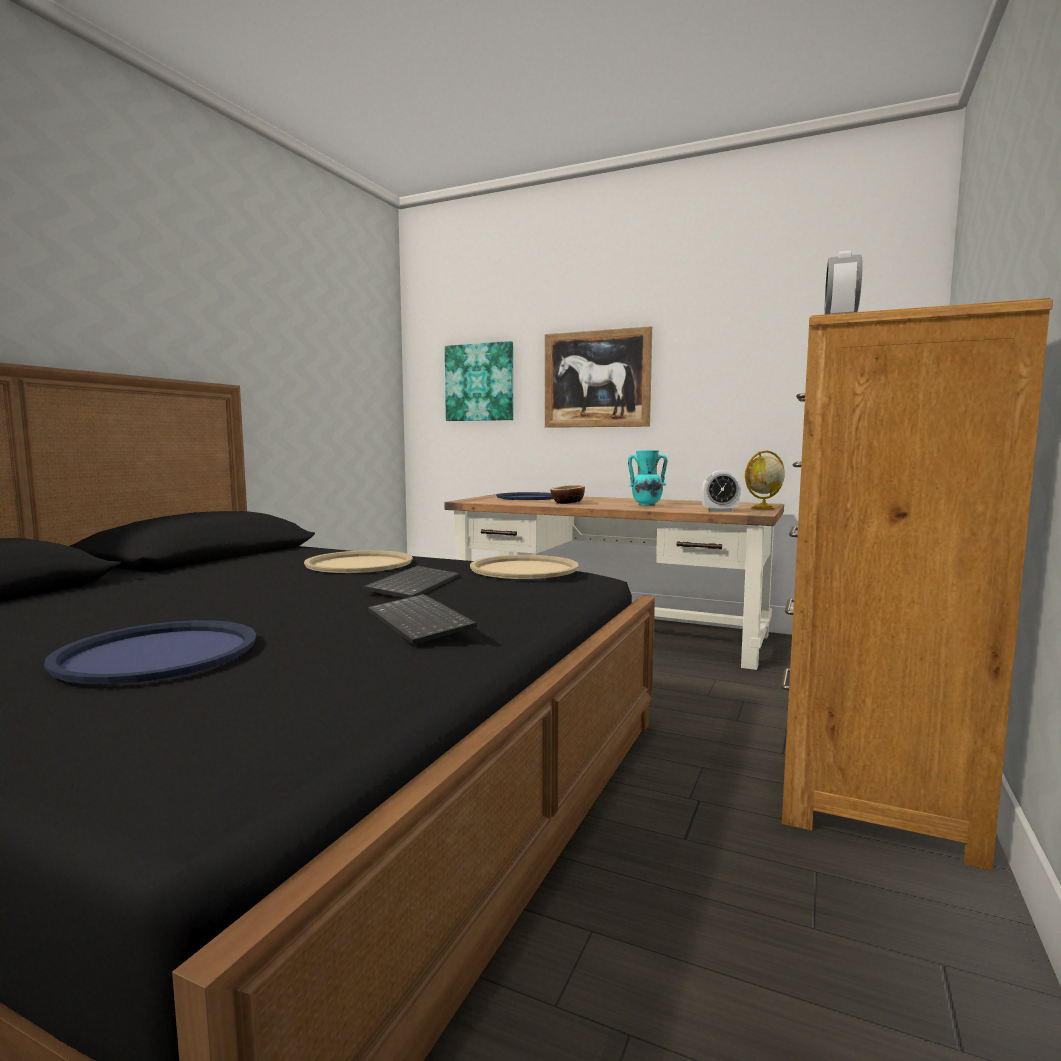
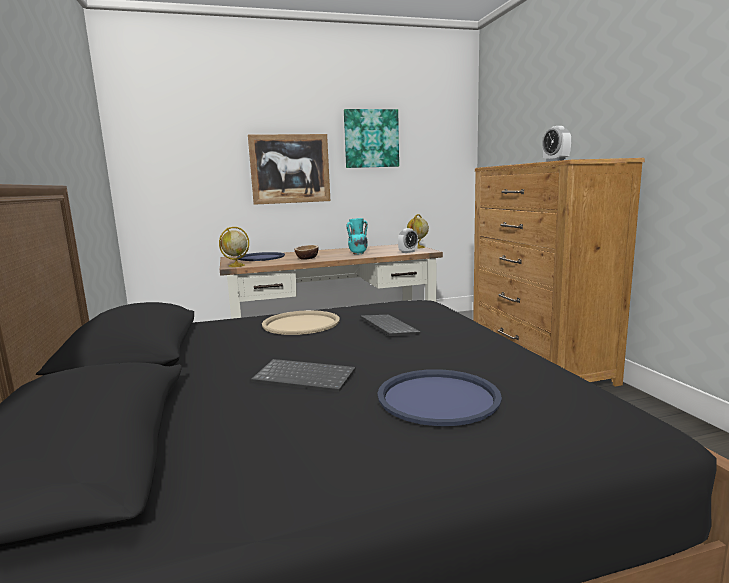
camera: 40 degrees left, 5 degrees up
keyboard [368,594,477,644] -> keyboard moved to [251,359,356,392]
picture [445,341,513,421] -> picture moved to [344,109,399,168]
beige tray [470,555,579,579] -> none
none -> globe [219,227,249,267]

